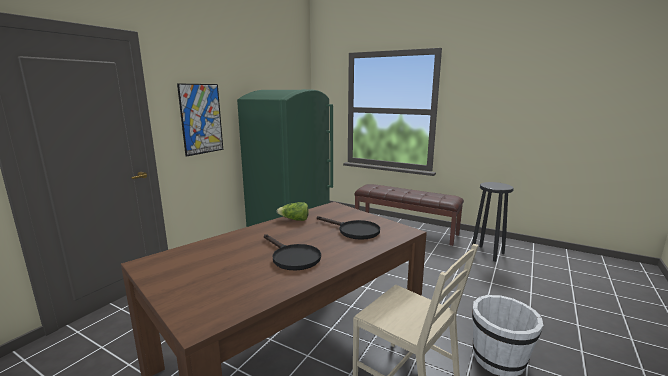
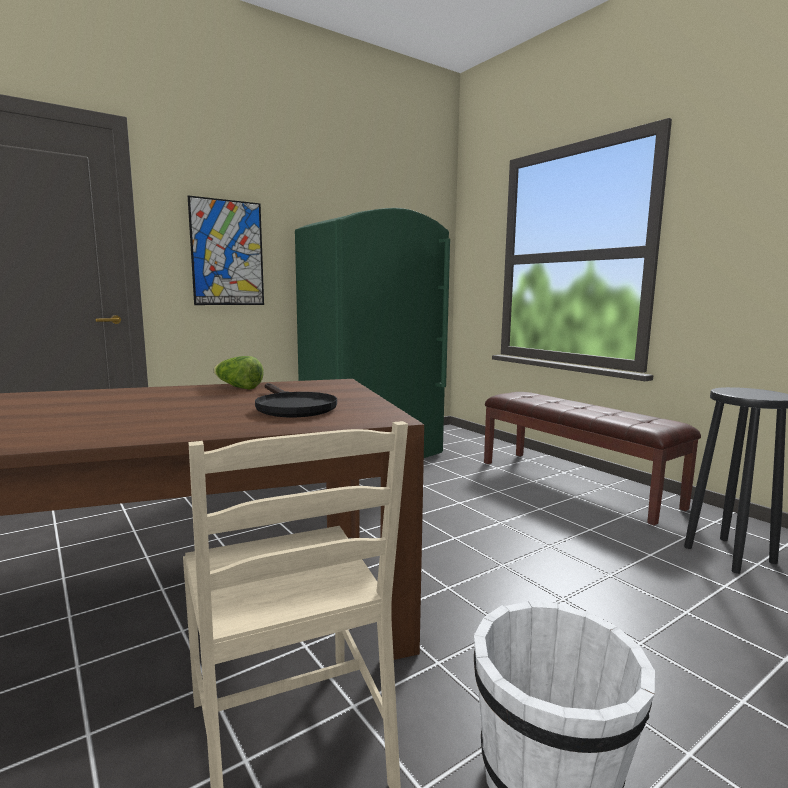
camera: 25 degrees right, 5 degrees down
black frying pan [264,234,321,270] -> none

